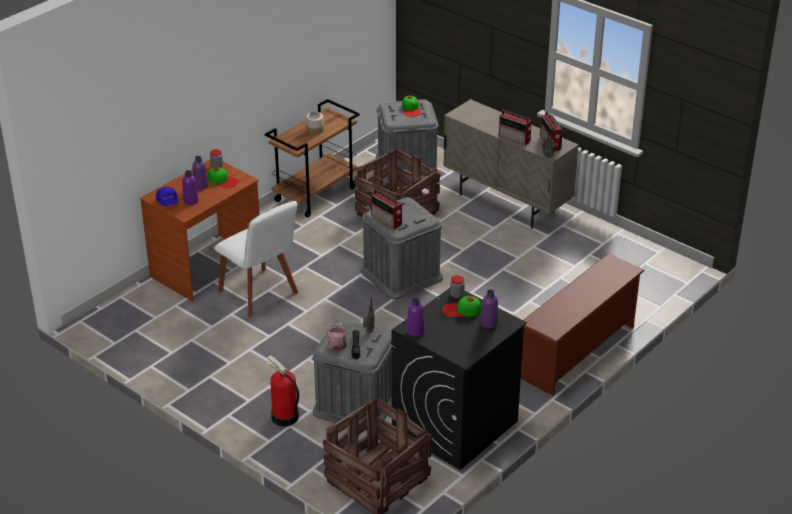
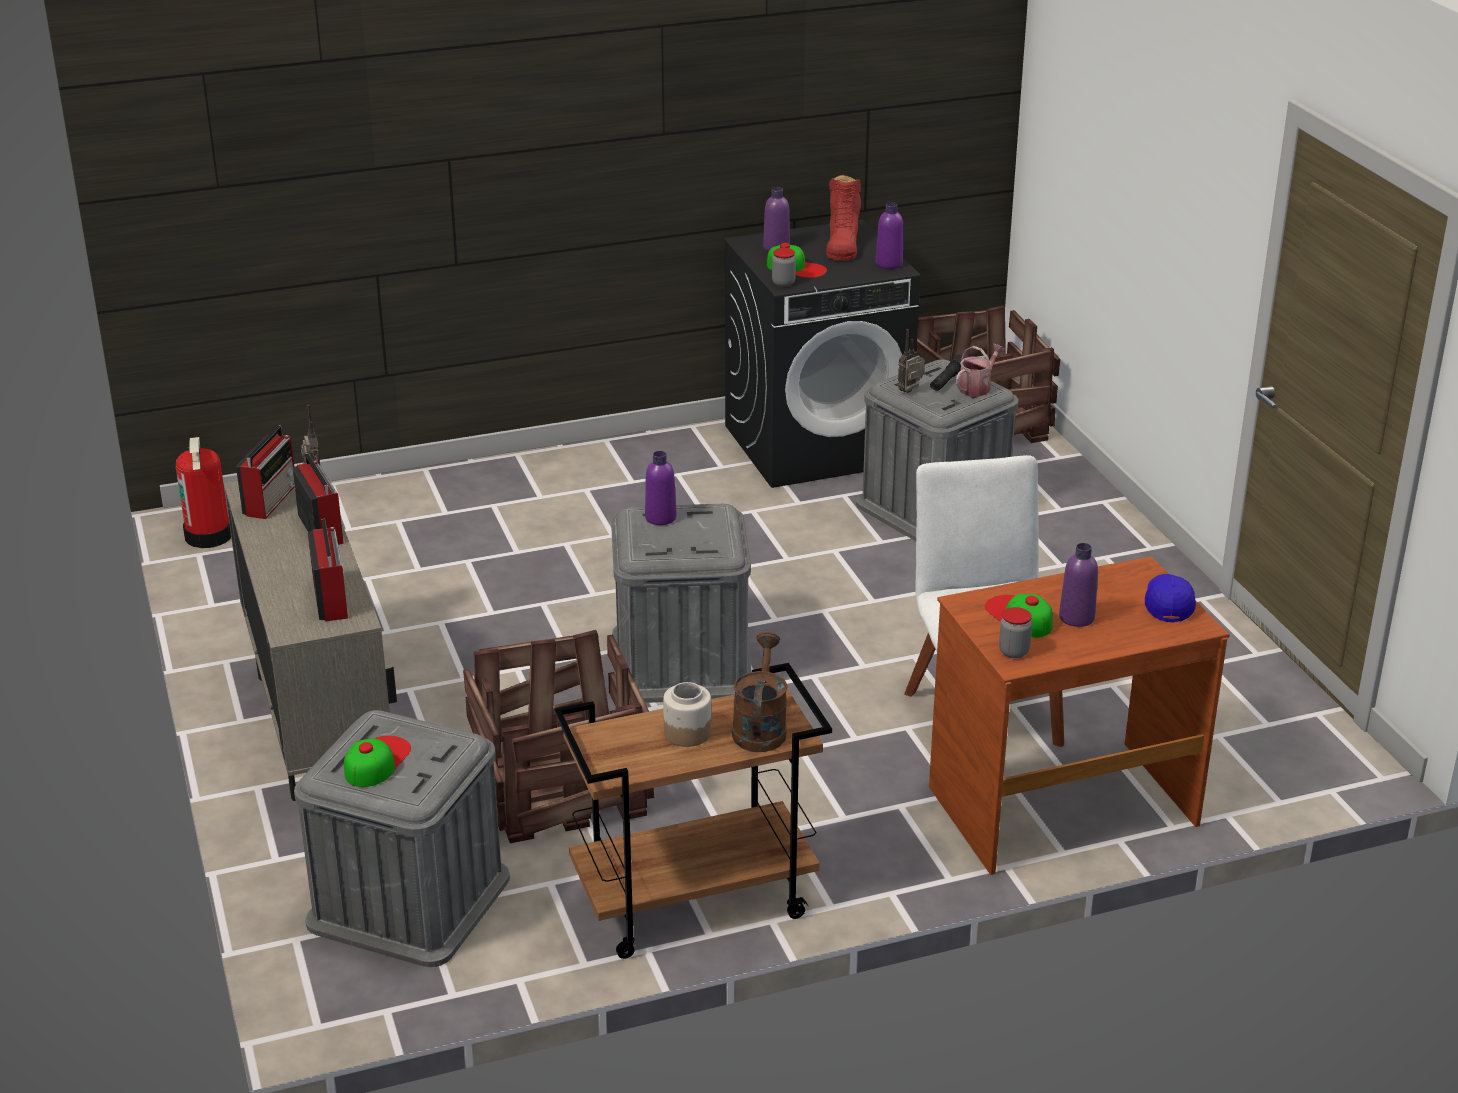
camera: 150 degrees left, 5 degrees down
purple bottle [182,170,199,205] -> purple bottle moved to [645,451,676,525]
fire extinguisher [266,355,299,426] -> fire extinguisher moved to [176,436,231,548]
radio [371,189,402,229] -> radio moved to [308,519,348,621]
brown shoe rack [521,253,645,396] -> none
none -> brown watering can [732,632,788,752]
none -> red boot [826,175,861,261]

